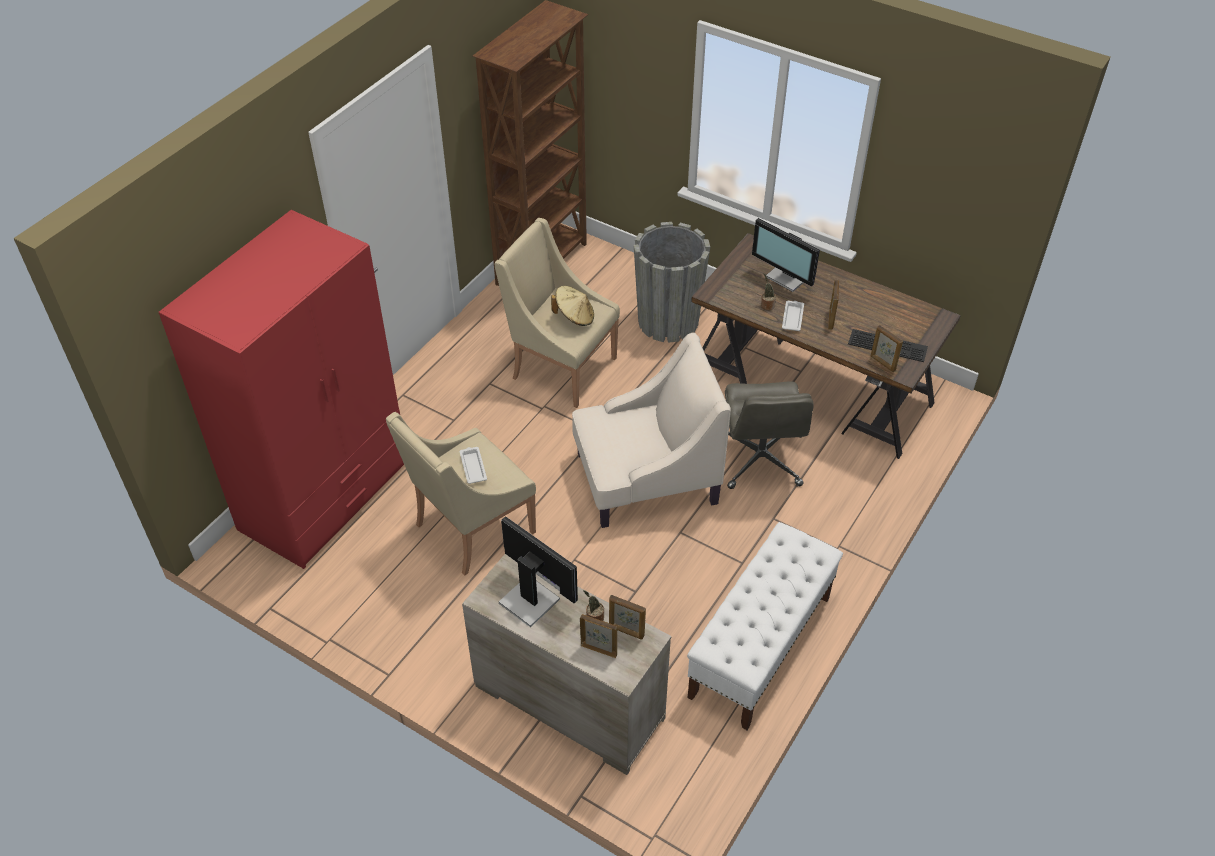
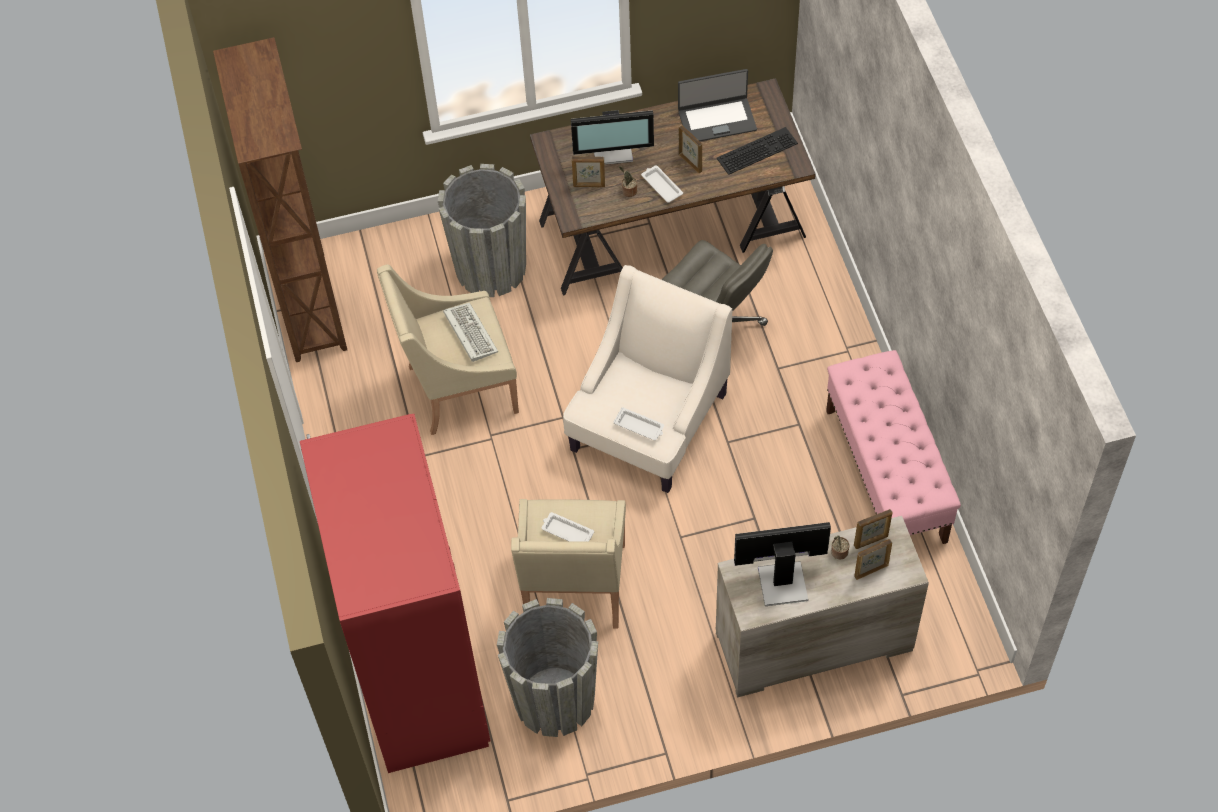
camera: 45 degrees left, 10 degrees up
beige hat [551,286,594,326] -> keyboard [443,303,498,362]
white bench [687,522,843,730] -> pink bench [826,350,961,544]
picture frame [871,325,903,372] -> picture frame moved to [572,156,605,187]
none -> grey planter [497,598,598,737]
none -> white tray [613,407,664,441]
none -> laptop [678,69,757,141]

